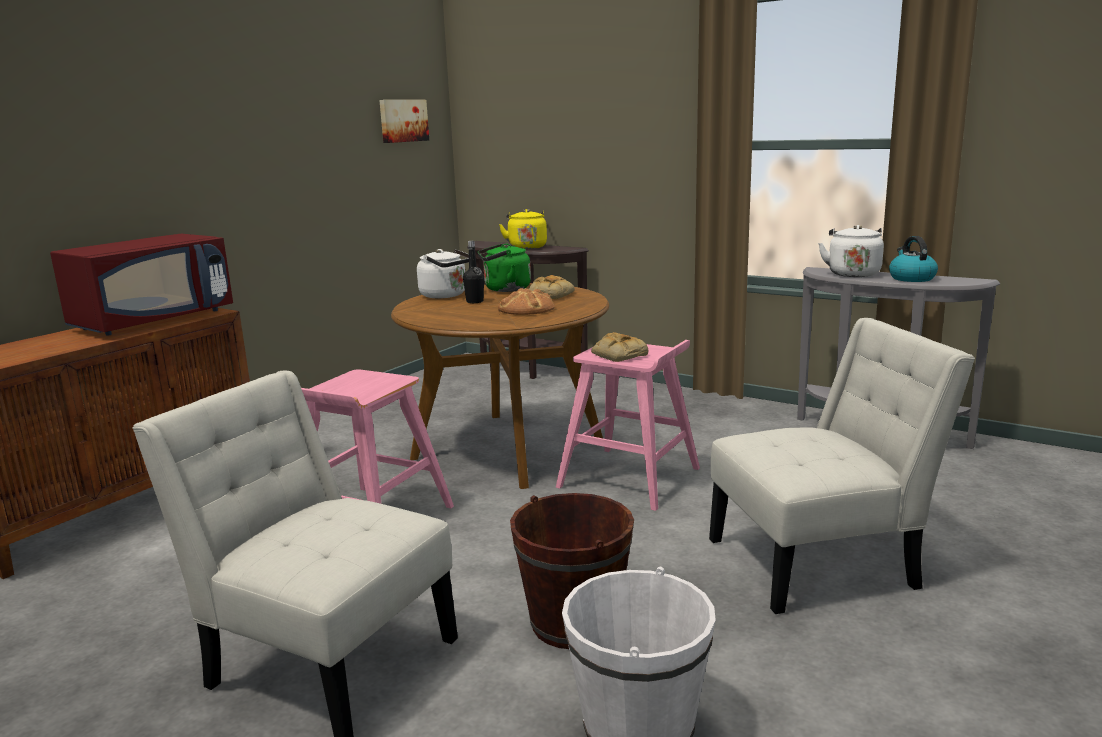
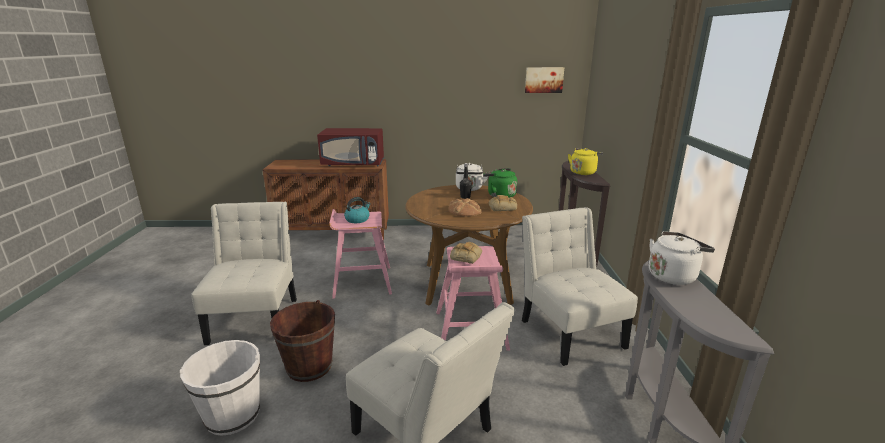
camera: 55 degrees right, 5 degrees up
kettle [889,236,938,282] -> kettle moved to [344,197,371,223]
none -> white chair [522,207,638,366]

